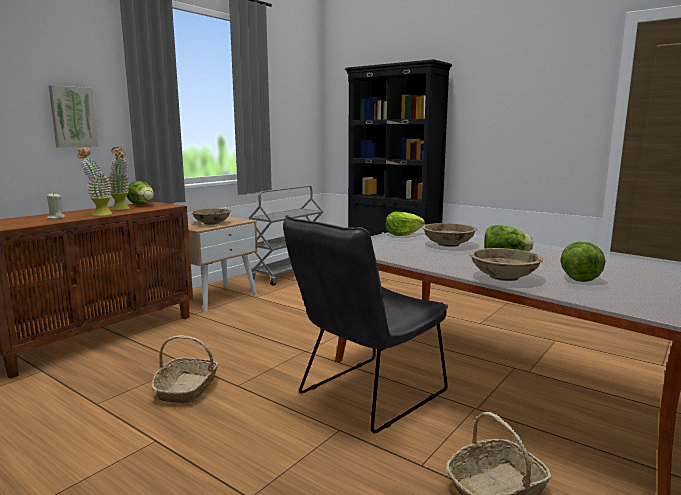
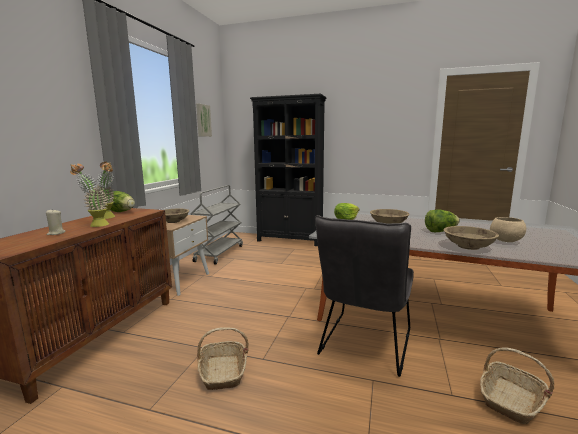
camera: 20 degrees left, 0 degrees up
picture [49,85,98,148] -> picture moved to [196,104,212,137]
lettuce [560,241,606,282] -> beige bowl [490,217,526,242]

